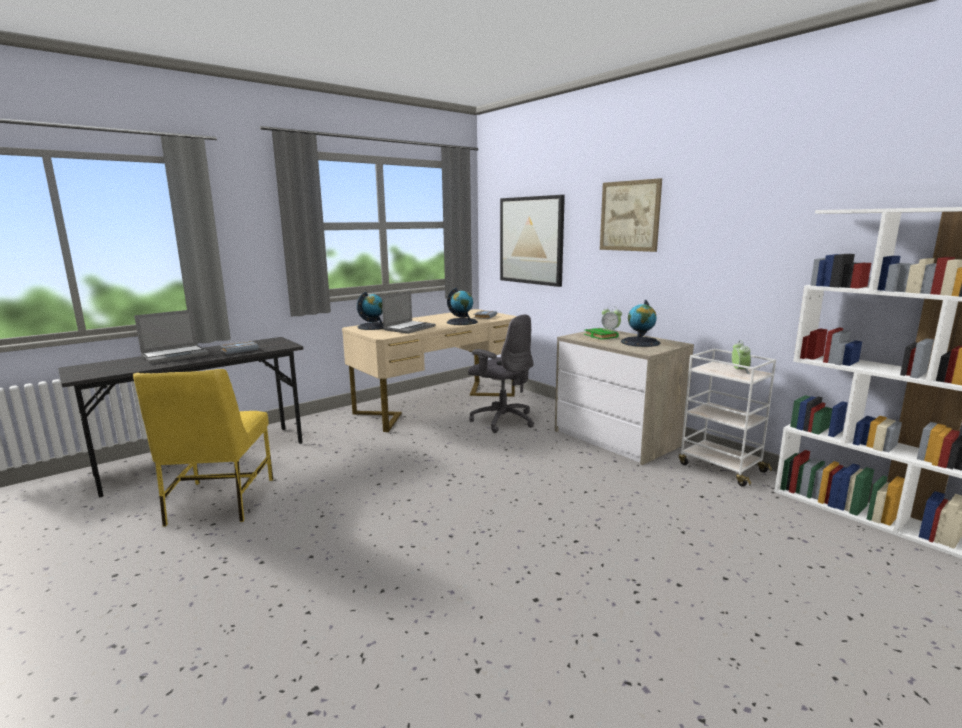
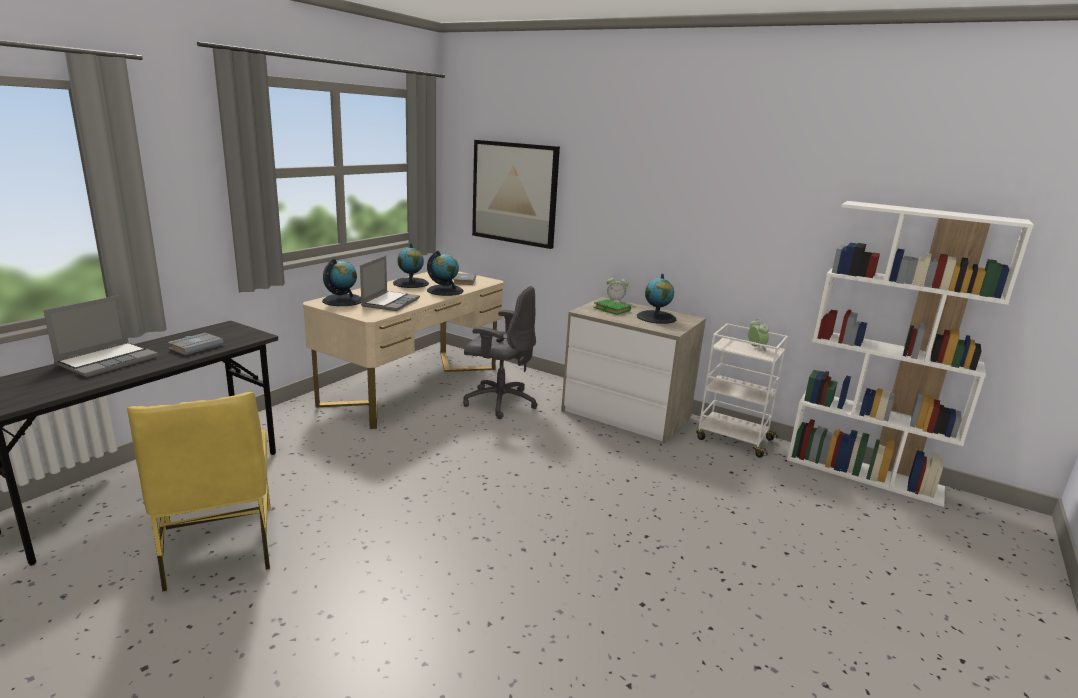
camera: 20 degrees left, 5 degrees up
picture [600,178,662,252] -> none
none -> globe [393,244,429,288]

